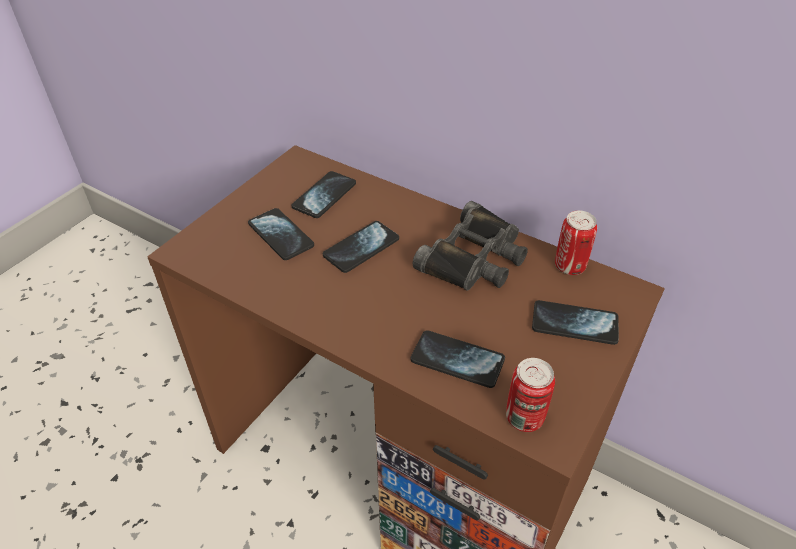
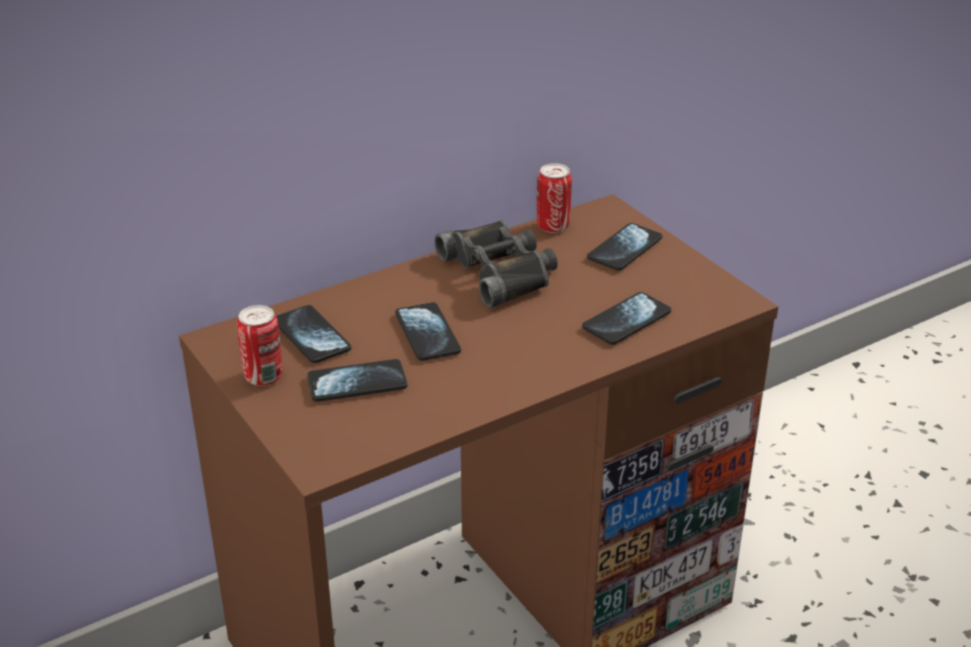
camera: 65 degrees left, 10 degrees down
can [506,358,555,432] -> can moved to [237,305,283,386]

